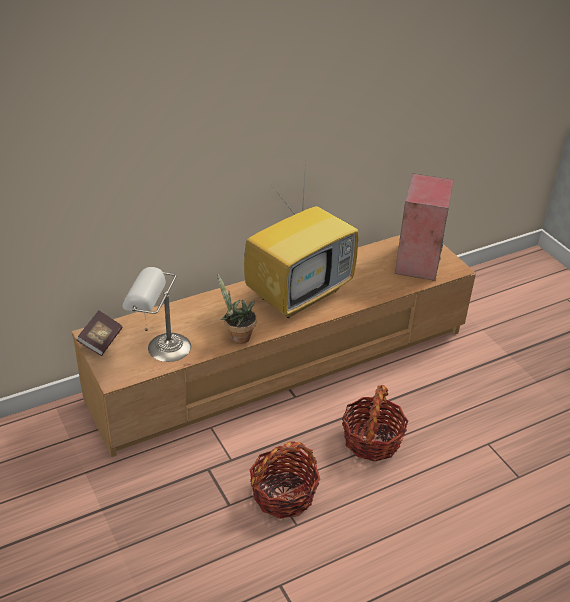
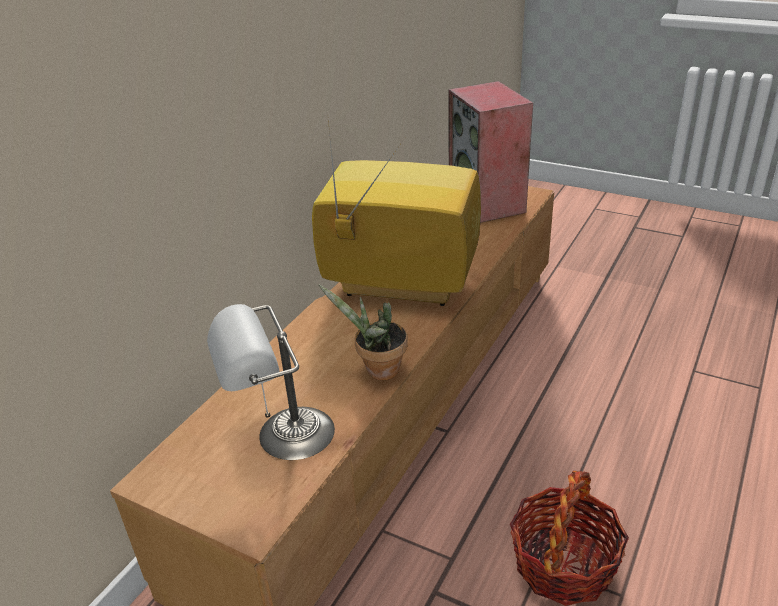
camera: 30 degrees left, 5 degrees down
book [76,310,122,356] -> none
television [244,162,358,318] -> television turned 90 degrees counterclockwise [312,121,481,306]
basket [342,385,409,462] -> none

